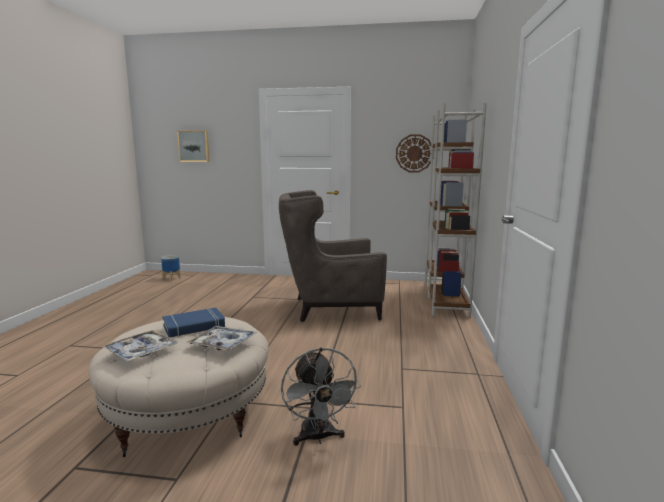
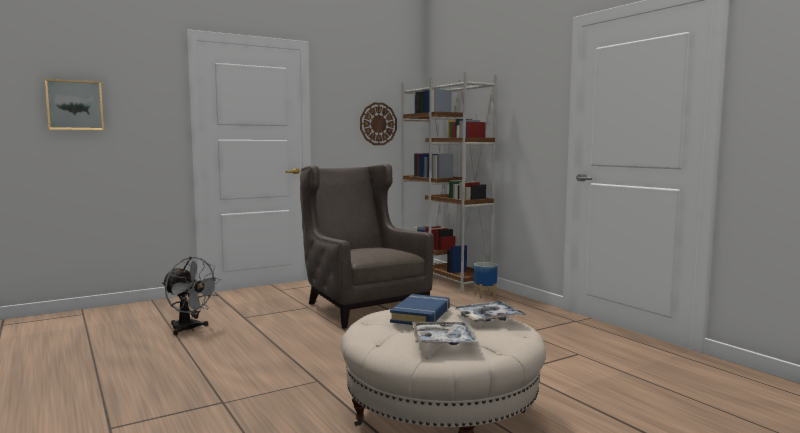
camera: 40 degrees left, 5 degrees down
planter [161,255,181,281] -> planter moved to [474,262,498,298]
grey armchair [279,190,387,322] -> grey armchair turned 105 degrees clockwise [300,164,434,329]
grey fan [281,347,361,446] -> grey fan moved to [162,257,221,335]

